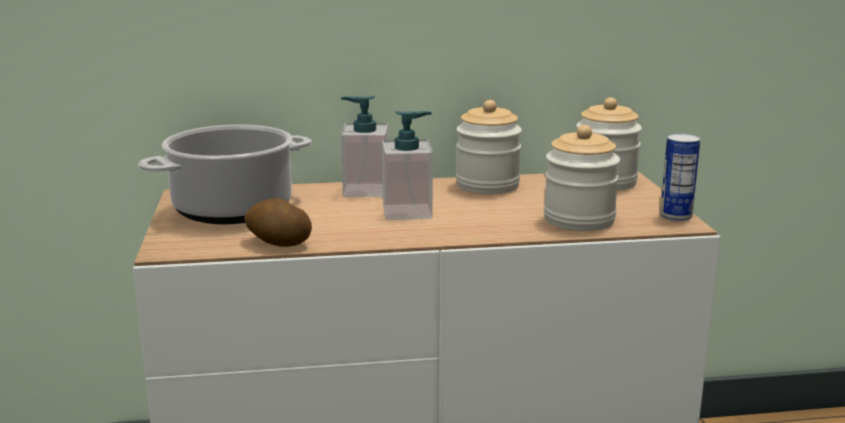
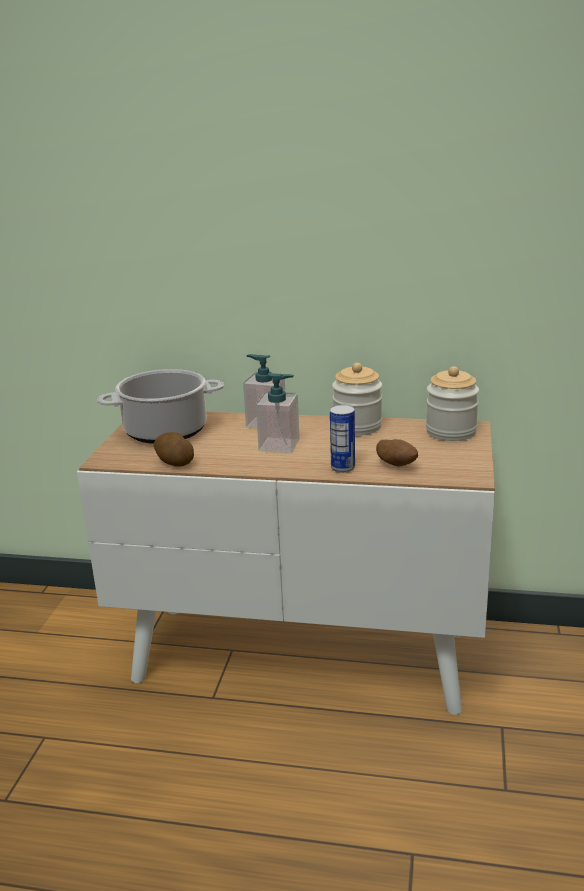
camera: 20 degrees right, 5 degrees up
jar [544,125,620,231] -> potato [376,439,418,466]
can [660,133,700,222] -> can moved to [330,405,355,473]

